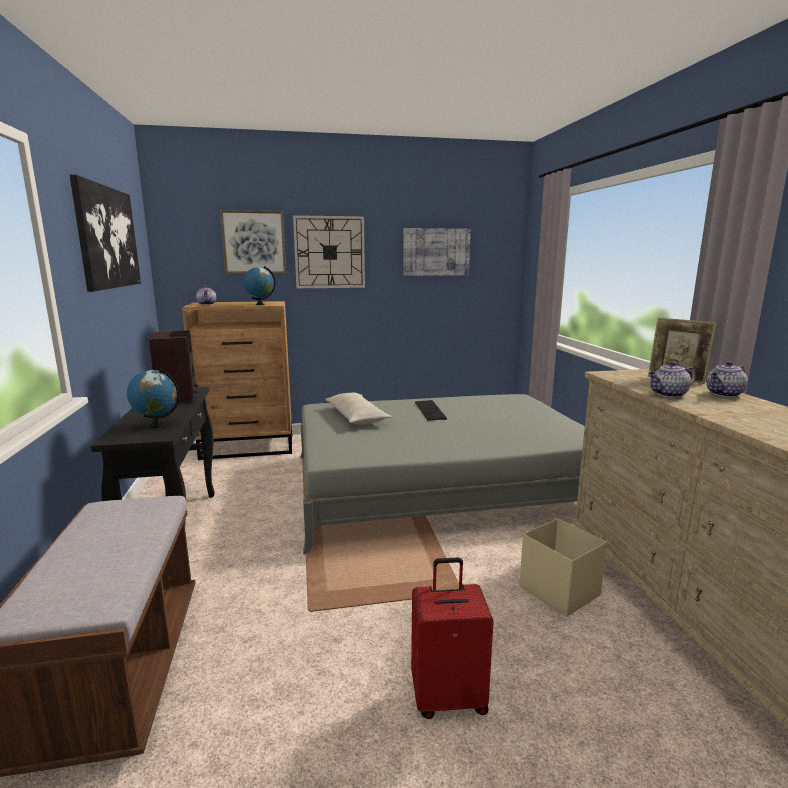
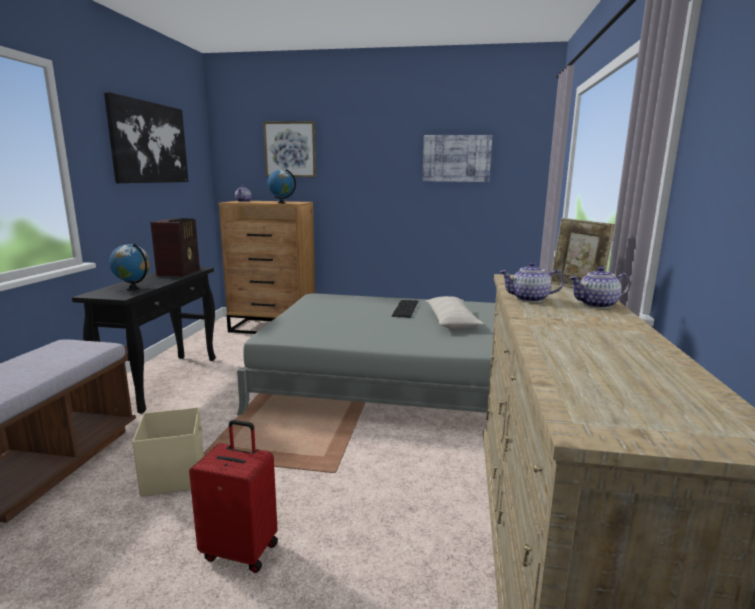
camera: 20 degrees right, 0 degrees up
wall clock [293,215,365,288] -> none
beige pillow [325,392,391,425] -> beige pillow moved to [426,296,484,329]
beige storage box [519,518,607,617] -> beige storage box moved to [132,407,204,497]

